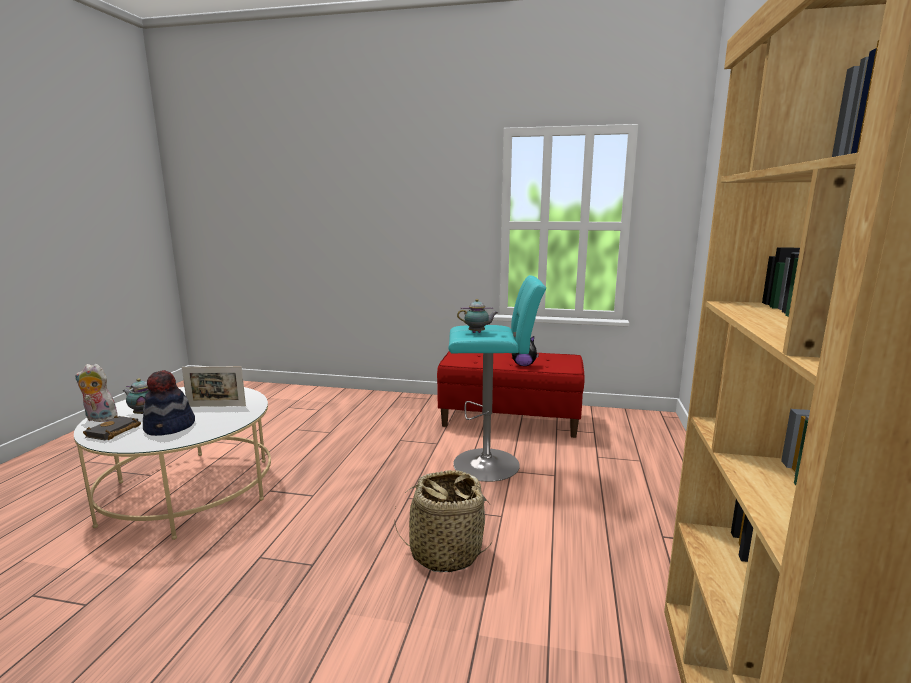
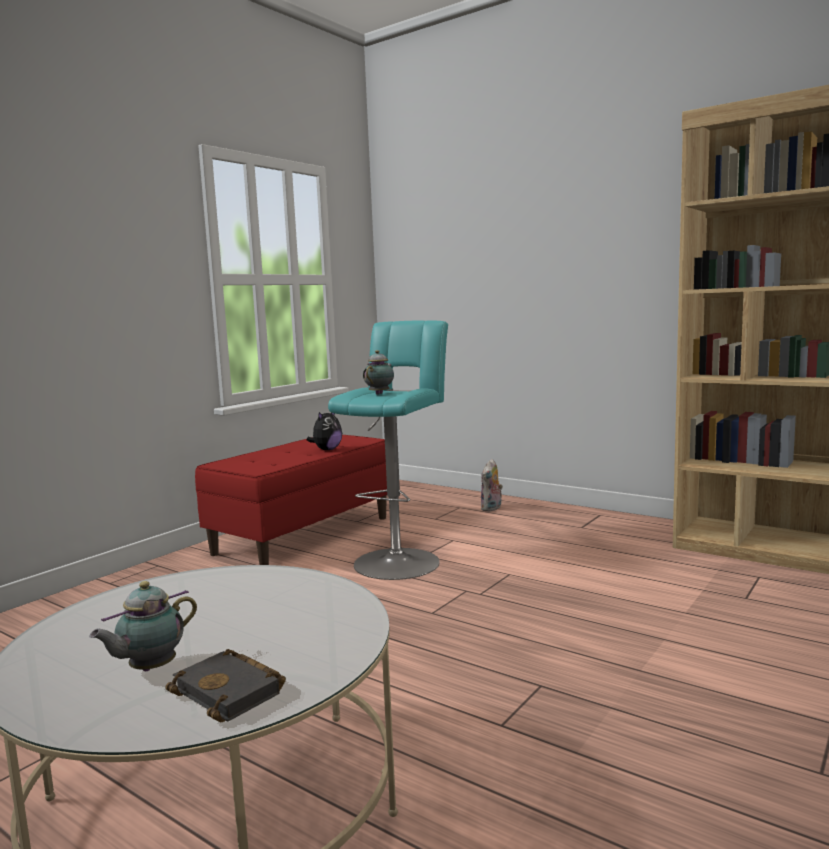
camera: 65 degrees left, 5 degrees down
plush toy [75,364,118,422] -> plush toy moved to [480,459,503,512]
hat [143,370,195,436] -> none
picture frame [182,366,246,407] -> none
basket [394,470,492,572] -> none

